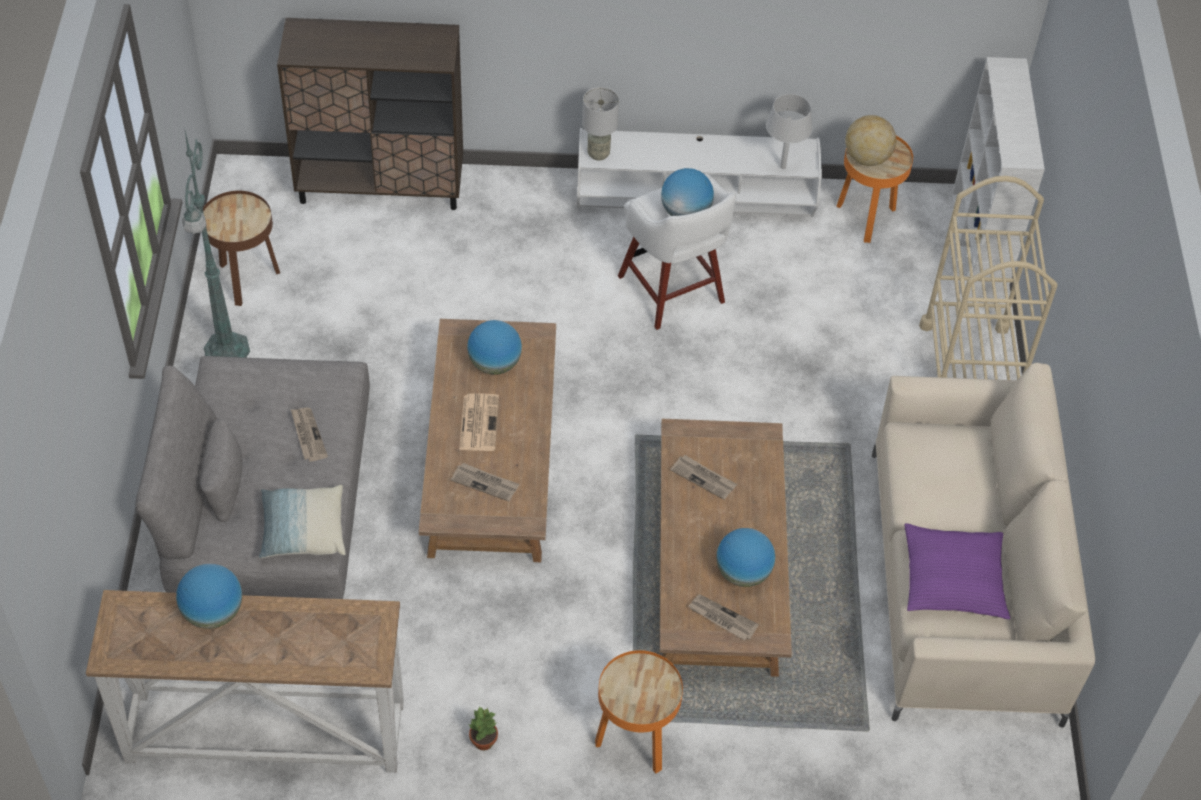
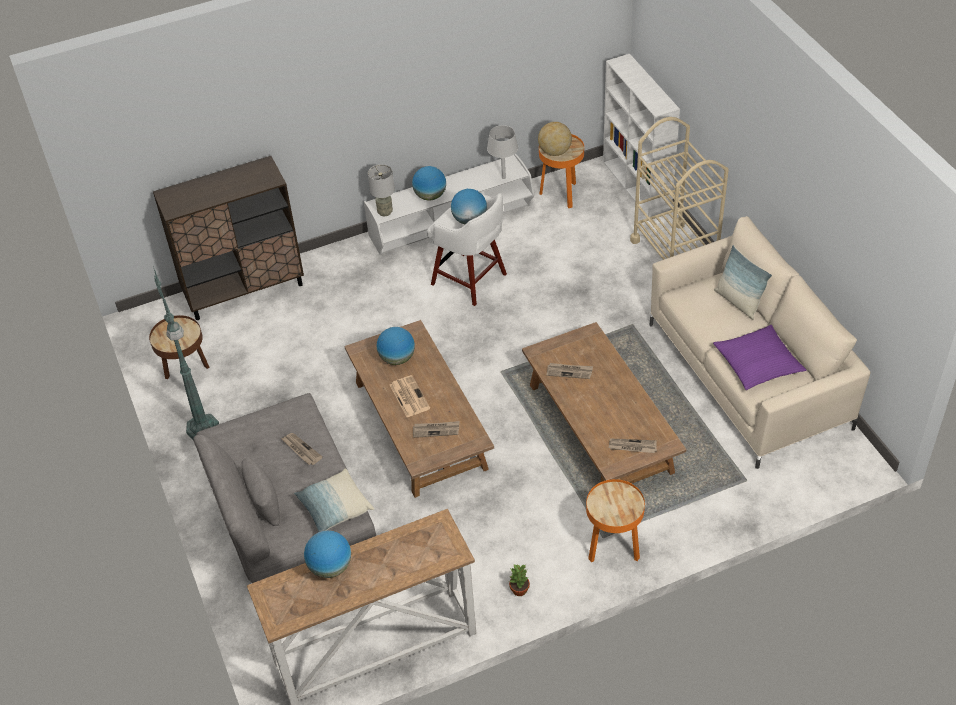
camera: 20 degrees left, 5 degrees down
globe [716,528,775,587] -> globe moved to [412,166,446,201]
none -> pillow [714,245,772,320]

